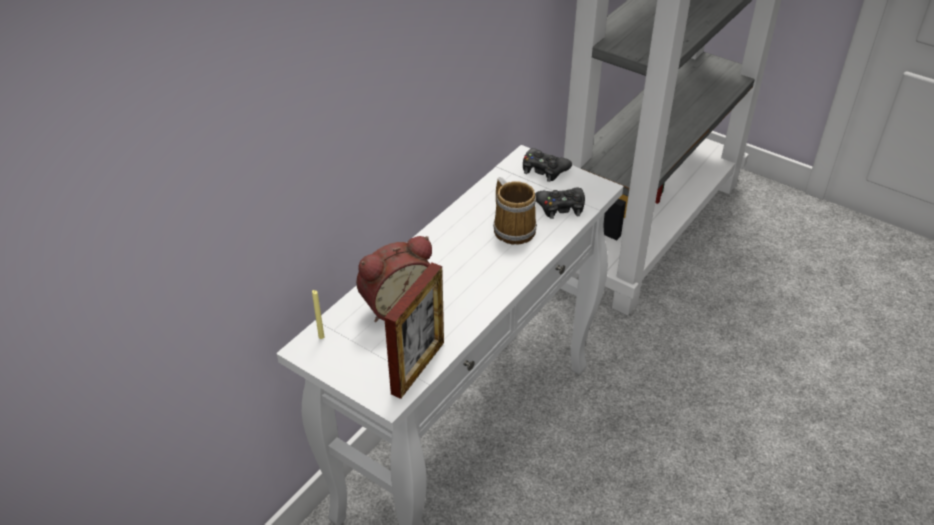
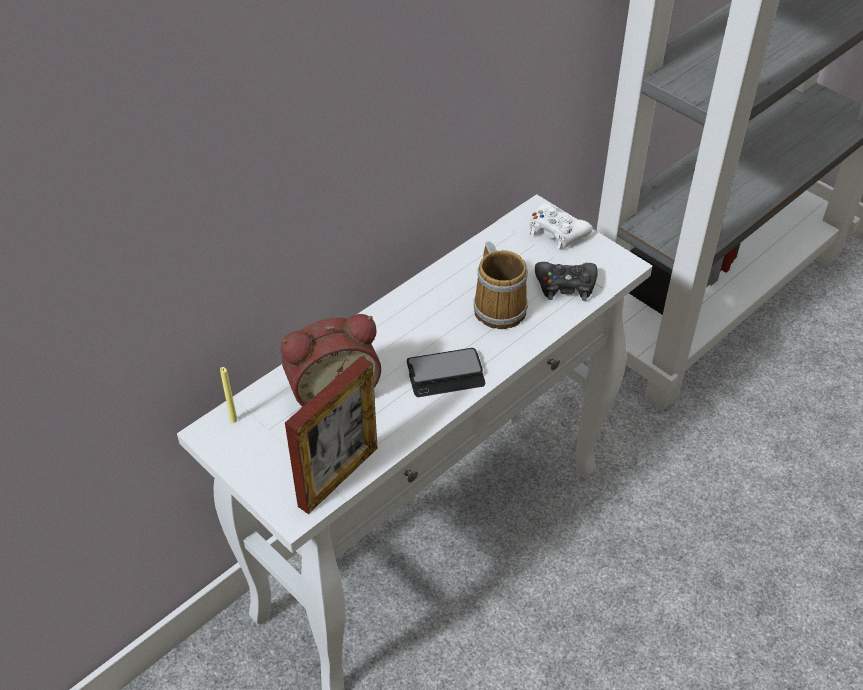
camera: 10 degrees right, 5 degrees up
black game controller [523,148,572,182] -> white game controller [530,202,593,249]
none -> phone [407,348,485,397]

